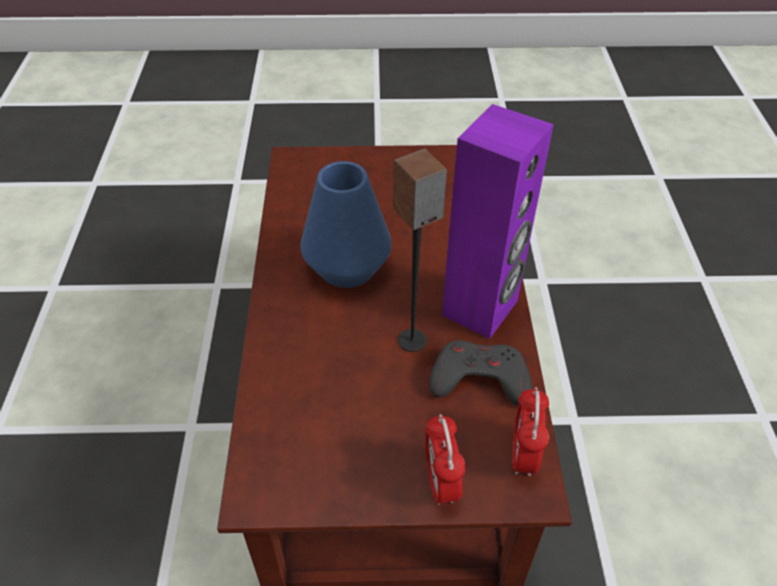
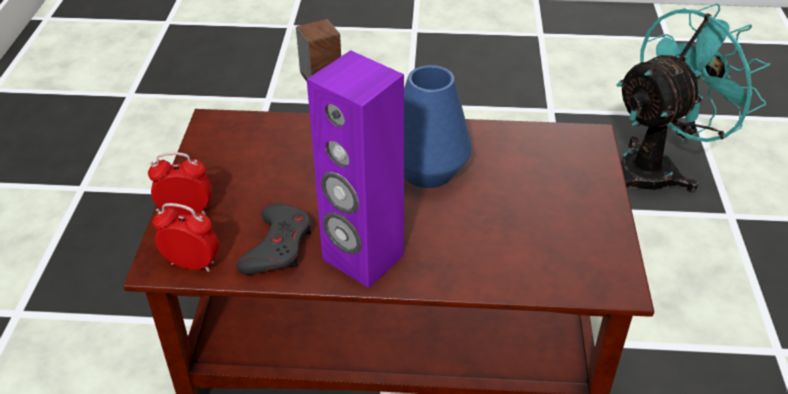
camera: 95 degrees right, 5 degrees down
none -> turquoise fan [616,3,770,192]

